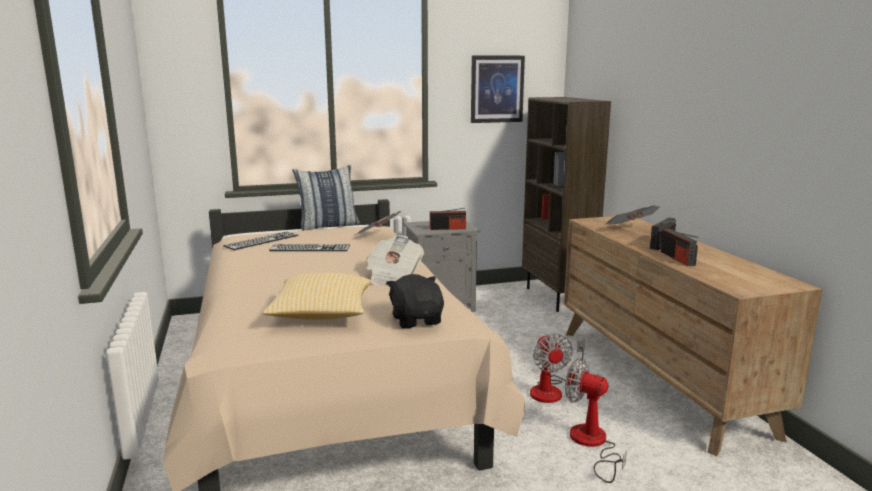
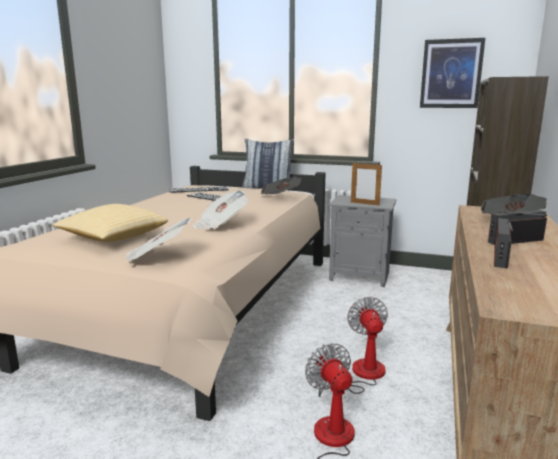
camera: 35 degrees right, 0 degrees up
black plush toy [386,274,444,328] -> newspaper [126,218,192,263]
radio [430,208,466,230] -> picture frame [351,163,382,206]
fan [530,334,585,403] -> fan turned 150 degrees clockwise [317,297,388,397]

